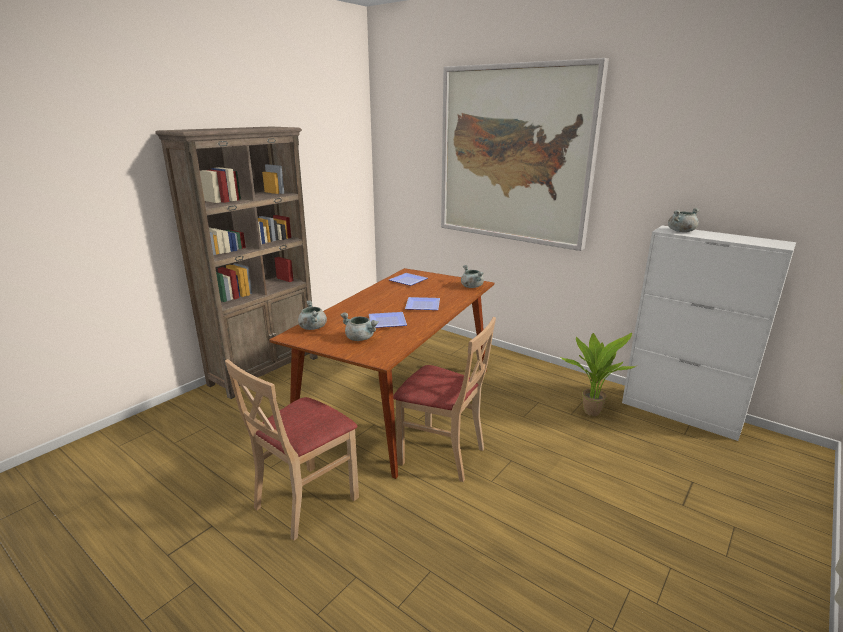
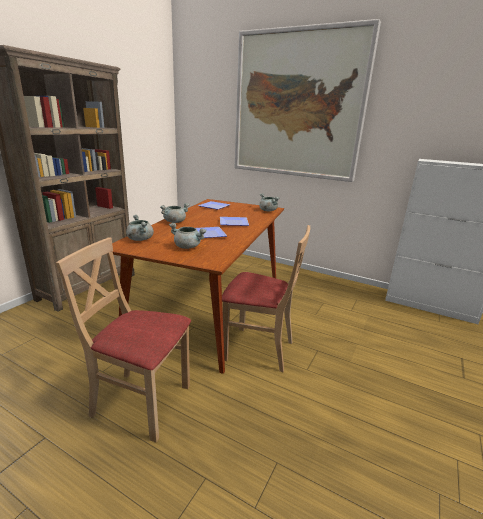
camera: 10 degrees left, 0 degrees up
beige chair [225,359,359,541] -> beige chair turned 75 degrees clockwise [56,237,191,442]
potted plant [561,333,636,416] -> none
grey cooking pot [668,208,700,232] -> grey cooking pot moved to [160,203,190,223]

